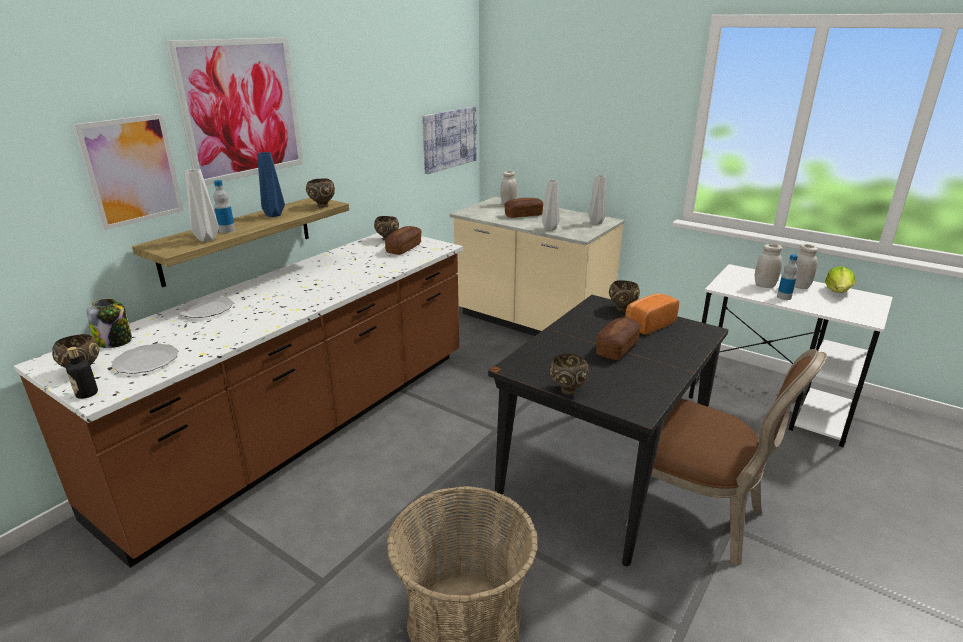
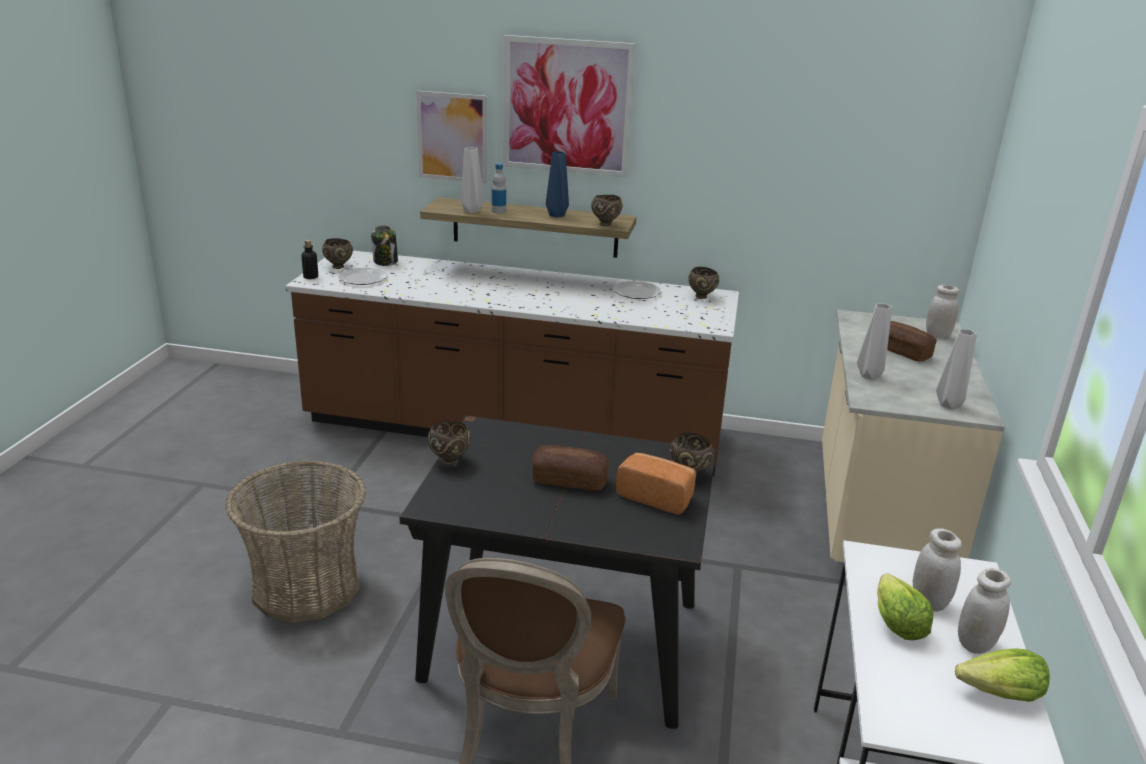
camera: 65 degrees right, 0 degrees up
plate [178,296,234,318] -> plate moved to [613,281,661,299]
bread [385,226,421,255] -> none
picture [422,106,477,174] -> none
bottle [777,254,798,300] -> lettuce [877,574,934,640]

